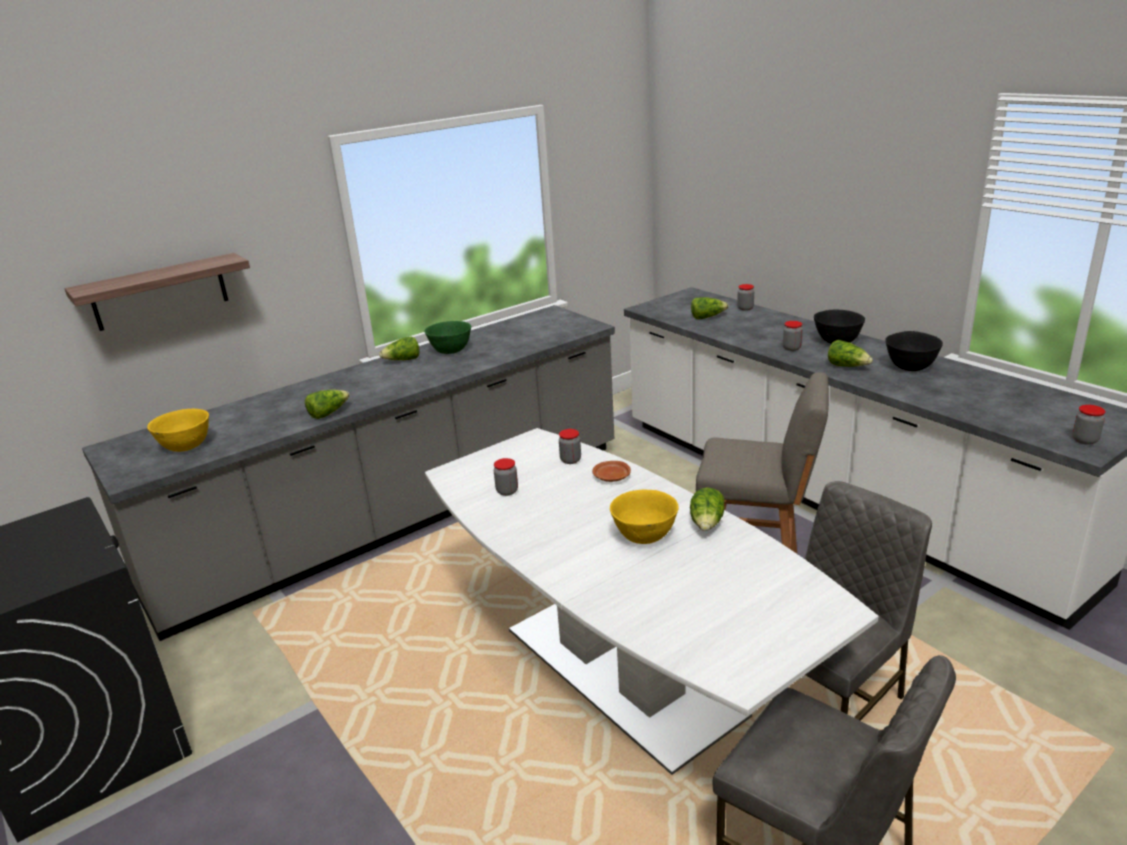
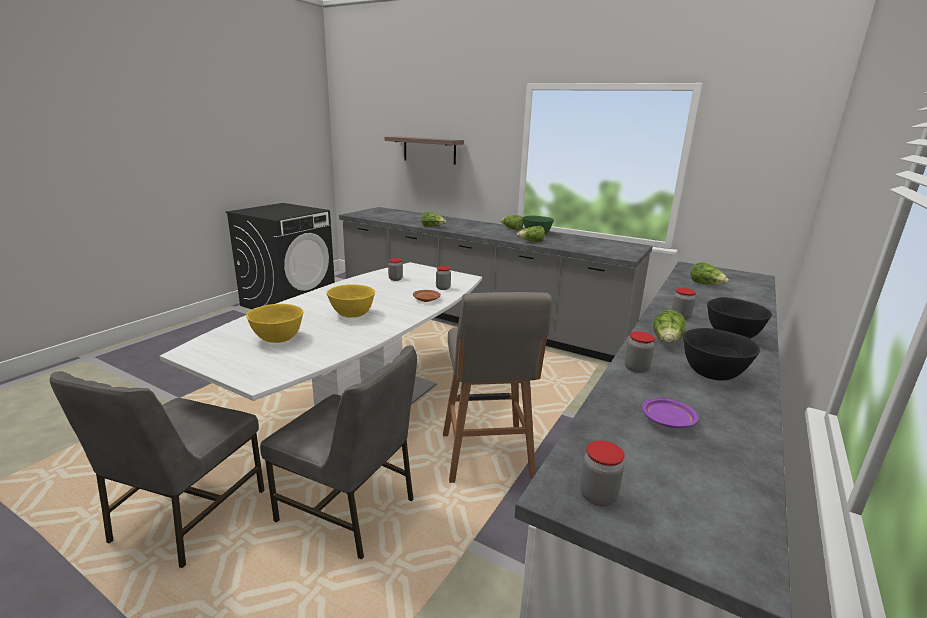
camera: 65 degrees right, 5 degrees down
yellow bowl [147,409,209,452] -> yellow bowl moved to [246,304,303,343]
lettuce [690,488,725,531] -> lettuce moved to [517,226,545,242]
jar [737,284,754,311] -> jar moved to [625,331,655,373]
none -> purple plate [642,398,699,428]

